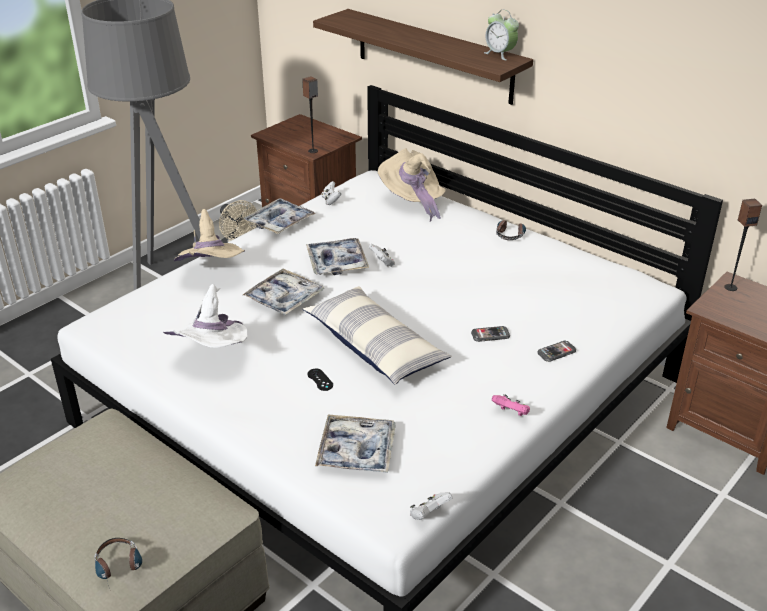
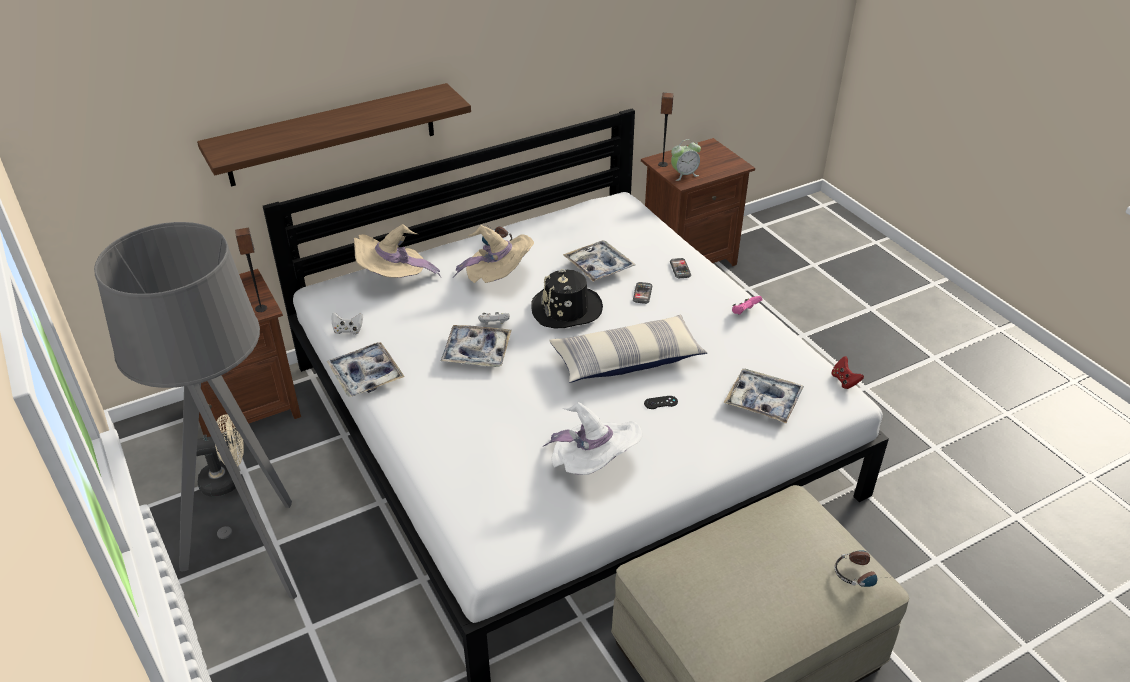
camera: 70 degrees left, 5 degrees up
beige hat [174,209,245,261] -> beige hat moved to [453,225,534,283]
tray [243,268,324,315] -> tray moved to [563,240,635,282]
white game controller [410,493,453,520] -> red game controller [831,356,864,389]
alarm clock [484,9,519,60] -> alarm clock moved to [671,139,701,181]
none -> black hat [531,269,603,328]

